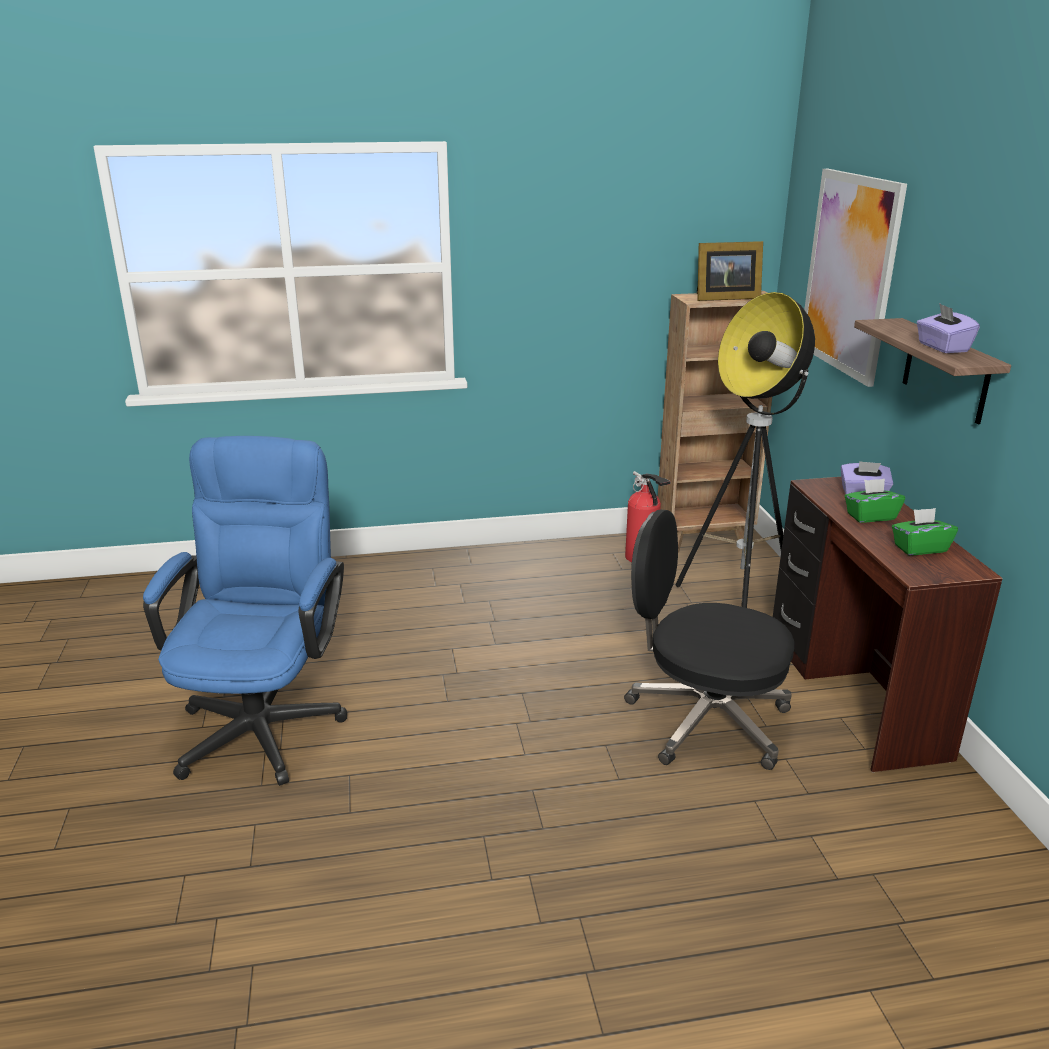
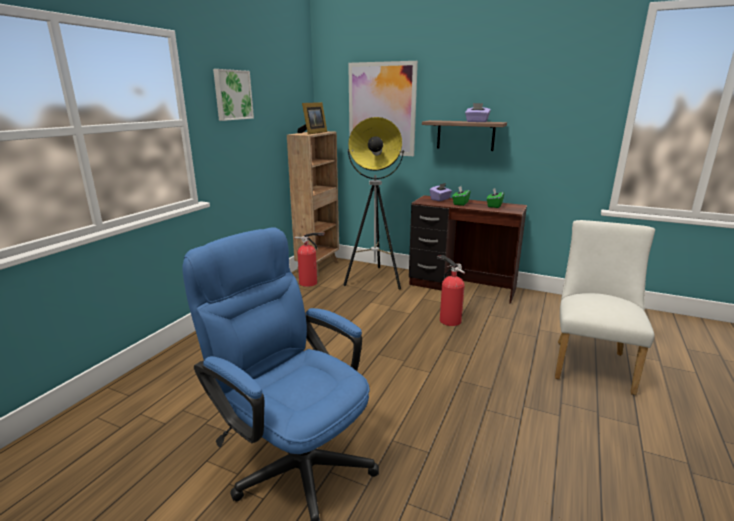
camera: 55 degrees left, 5 degrees down
black office chair [624,510,794,770] -> fire extinguisher [437,255,465,326]
none -> picture [213,69,254,121]
none -> white chair [555,220,655,395]

